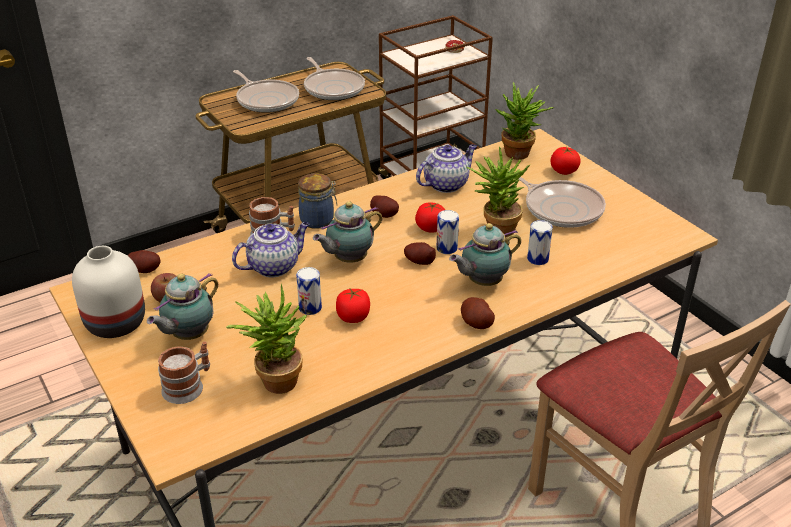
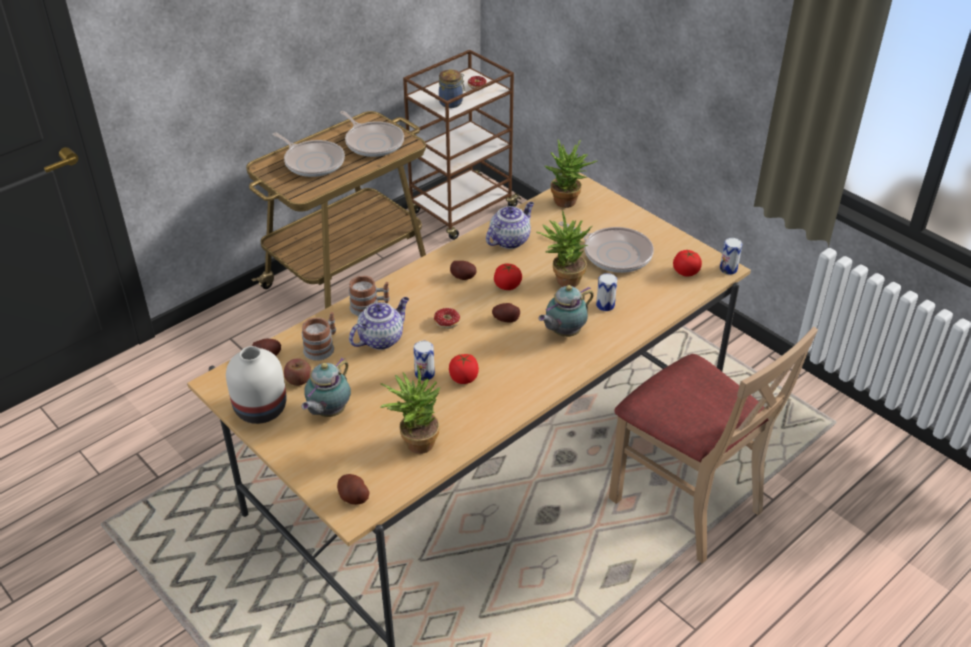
camera: 10 degrees left, 5 degrees up
mug [158,341,210,404] -> mug moved to [302,312,336,361]
jar [298,174,337,229] -> jar moved to [439,69,465,108]
teapot [313,202,383,263] -> donut [434,308,461,329]
can [437,210,459,254] -> can moved to [720,238,742,275]
potato [461,297,495,329] -> potato moved to [337,474,370,505]
tomato [550,147,581,175] -> tomato moved to [673,250,702,277]

